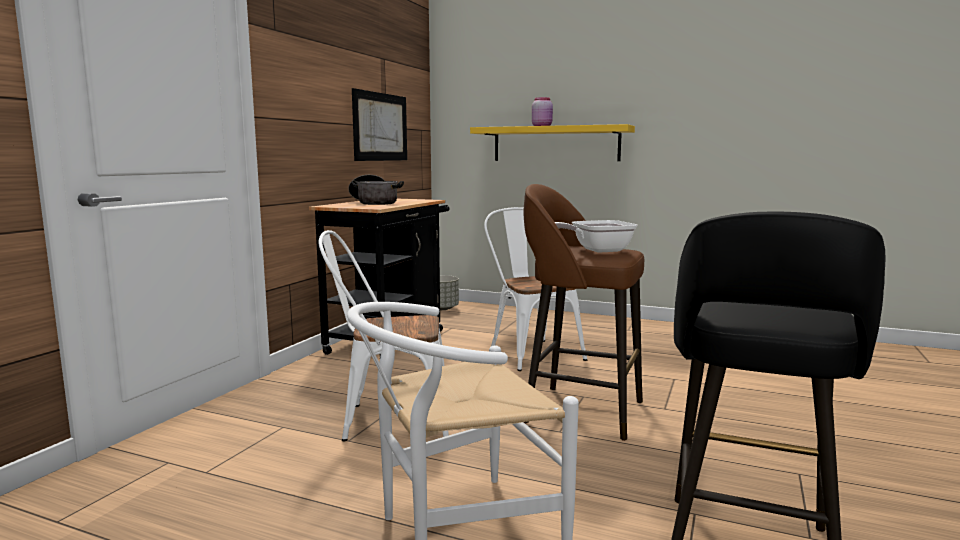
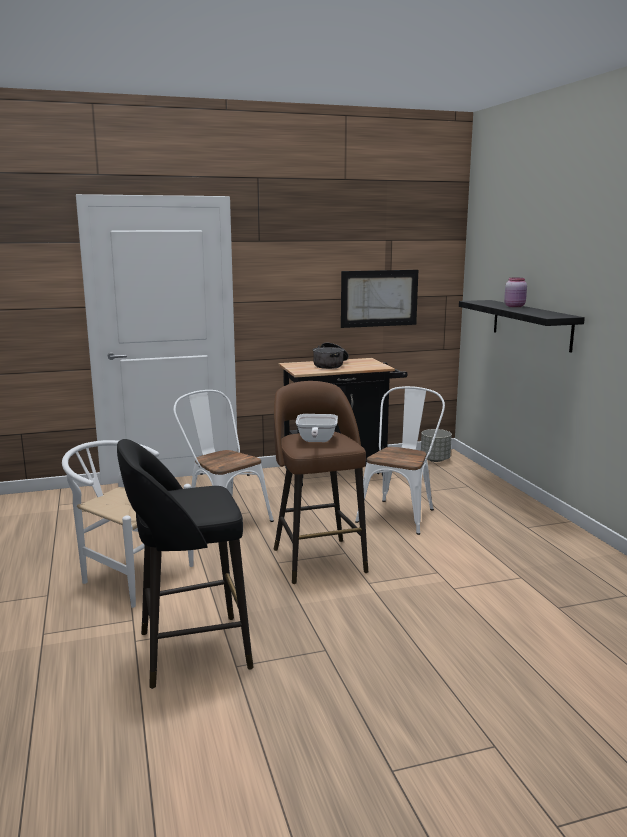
camera: 50 degrees right, 5 degrees up
yellow shelf [470,124,635,161] -> black shelf [459,300,585,353]
frying pan [555,220,637,253] -> frying pan turned 120 degrees counterclockwise [296,414,338,442]

